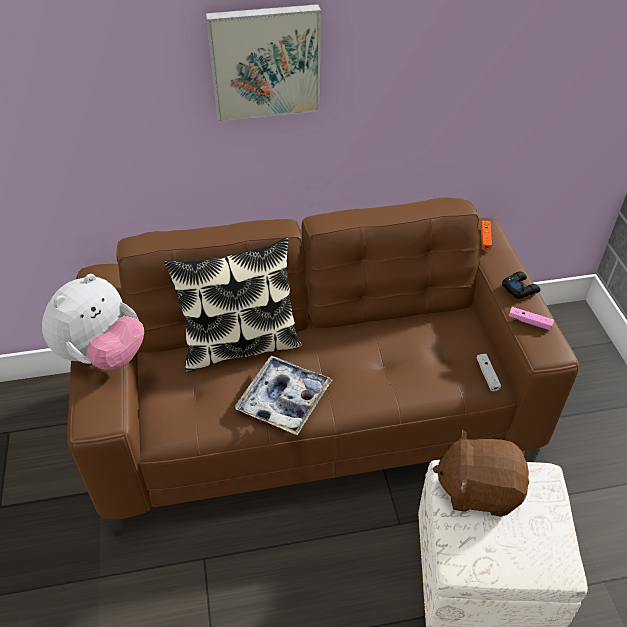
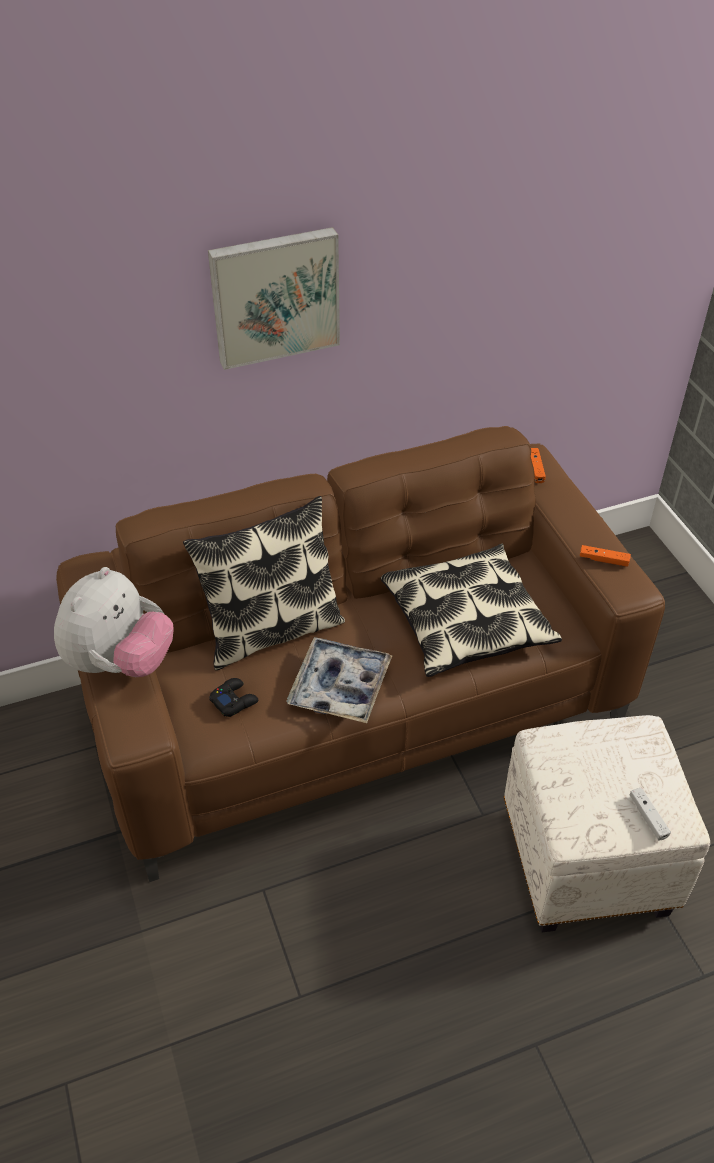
camera: 10 degrees left, 0 degrees up
brown plush toy [433,429,529,517] -> none
white game controller [477,354,501,391] -> white game controller moved to [629,788,671,841]
black game controller [502,272,541,299] -> black game controller moved to [209,678,258,717]
pink game controller [509,307,554,330] -> orange game controller [580,545,631,567]
none -> pillow [381,544,562,677]

